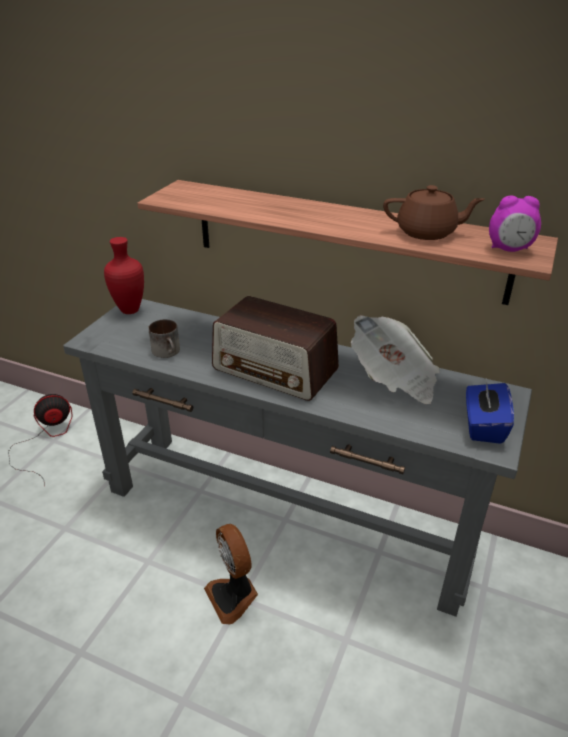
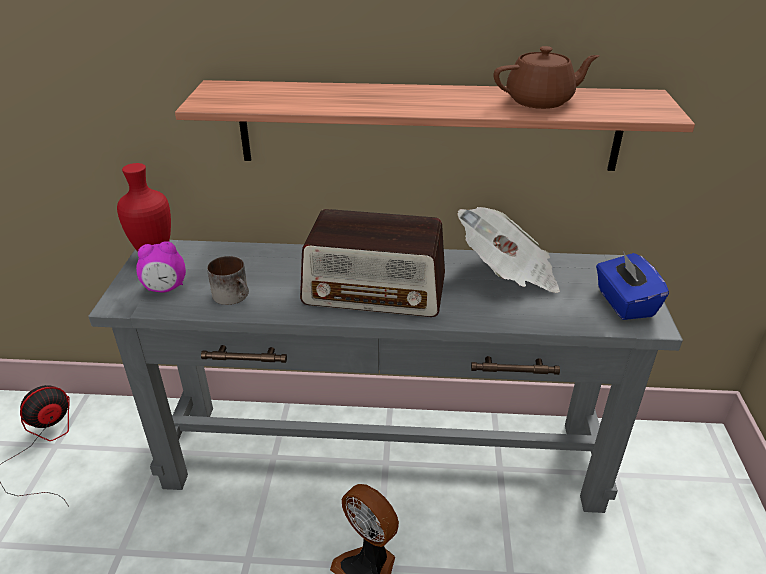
camera: 20 degrees left, 0 degrees up
alarm clock [489,196,541,252] -> alarm clock moved to [136,241,186,293]

